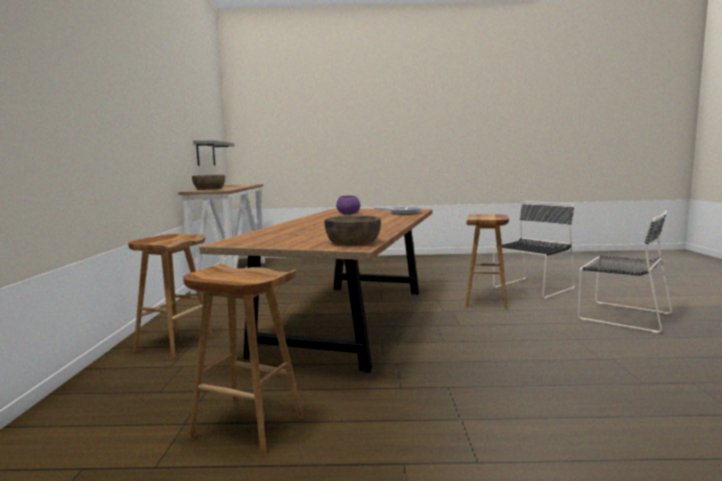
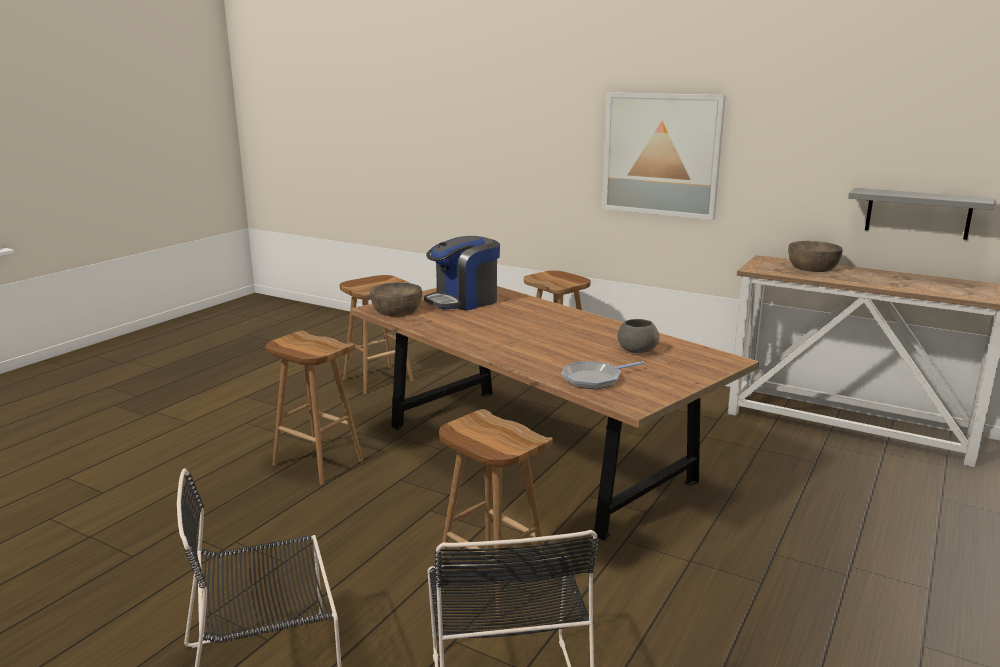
camera: 120 degrees right, 10 degrees up
purple bowl [336,196,360,215] -> grey bowl [618,319,659,353]
none -> brown stool [266,331,363,485]
none -> coffee machine [424,236,500,311]
none -> picture [602,92,726,220]

